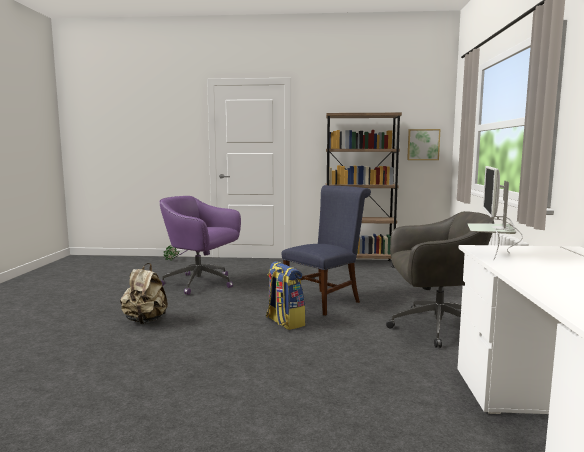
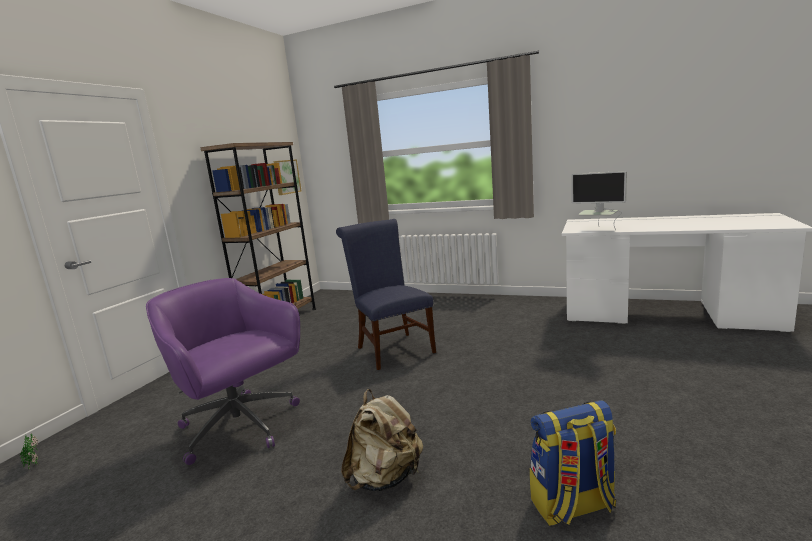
camera: 70 degrees left, 5 degrees up
purple office chair [160,196,241,295] -> purple office chair turned 90 degrees clockwise [146,278,300,465]
backpack [266,261,305,330] -> backpack moved to [530,400,616,526]
grey office chair [386,211,494,348] -> none

